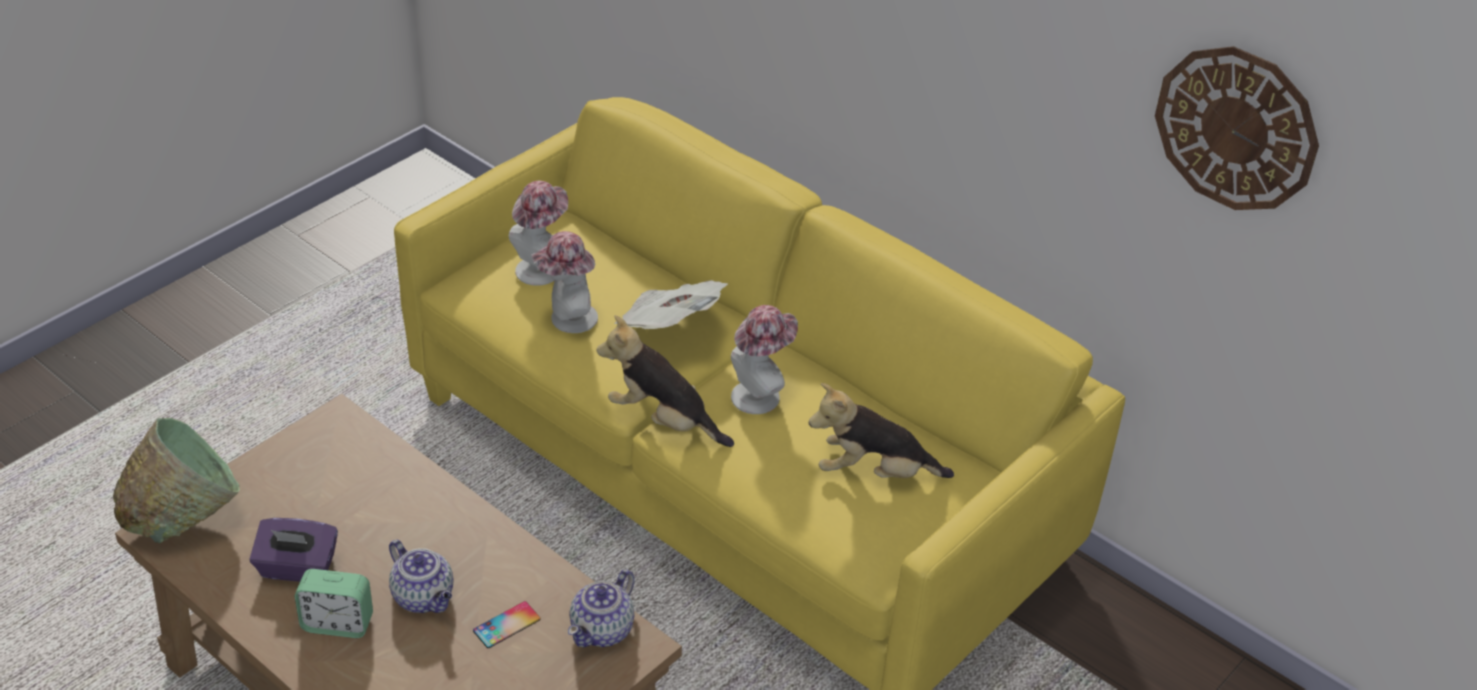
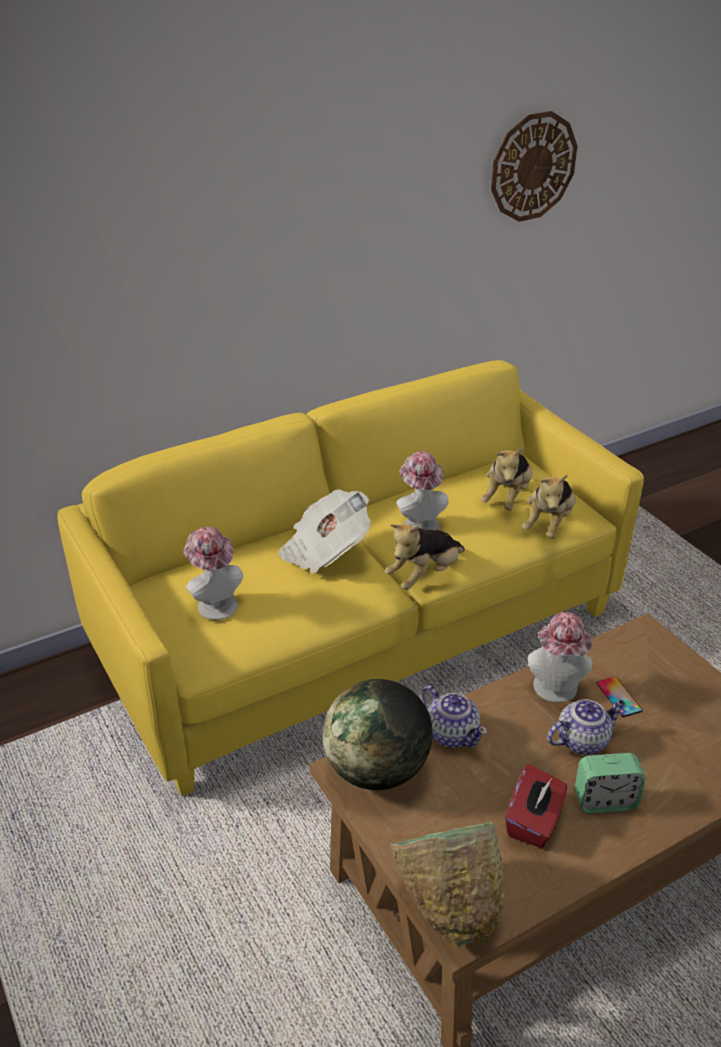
camera: 70 degrees left, 5 degrees down
purple tissue box [249,518,338,582] -> red tissue box [505,764,567,848]
alarm clock [295,569,373,638] -> alarm clock turned 60 degrees clockwise [575,753,646,813]
hat [531,231,598,333] -> hat moved to [528,612,593,703]
teapot [568,569,635,647] -> teapot moved to [422,685,487,748]
none -> globe [322,679,432,790]
none -> plush toy [522,474,576,539]

